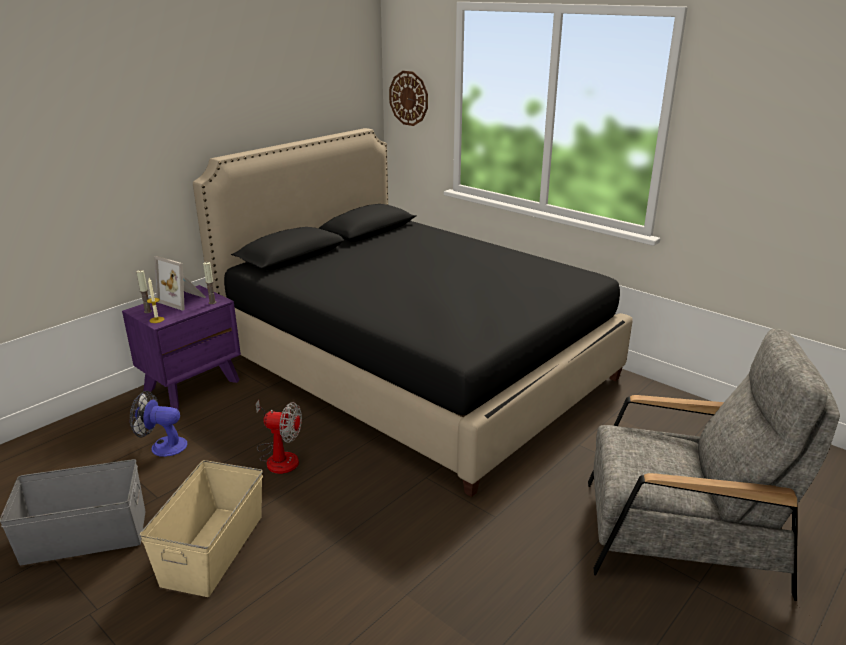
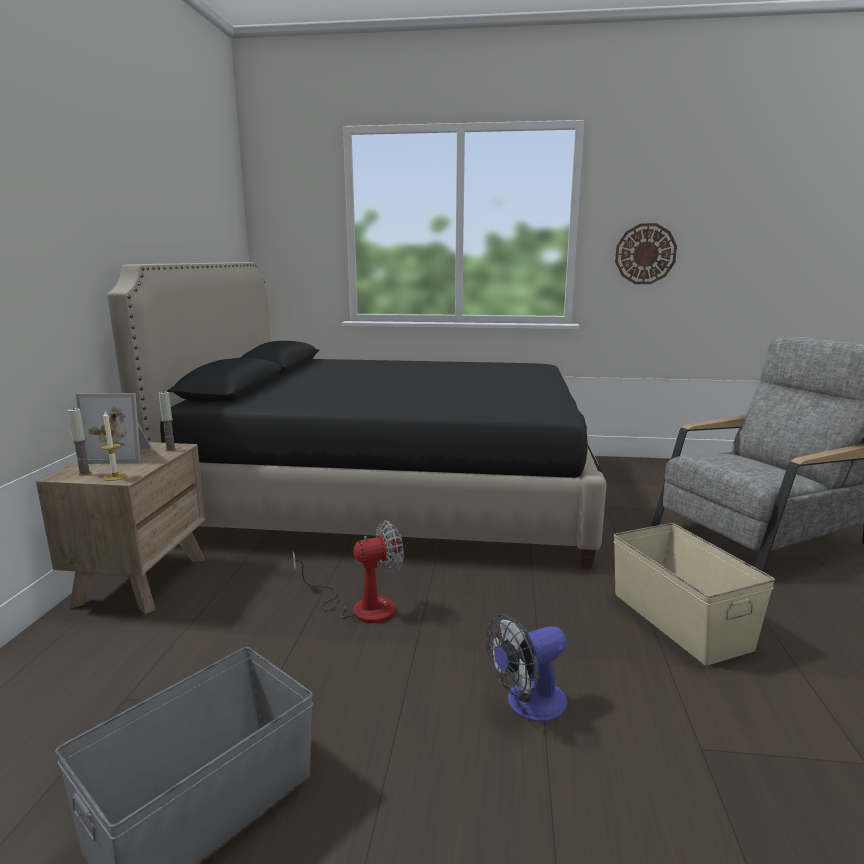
camera: 35 degrees left, 10 degrees down
purple nightstand [122,285,241,410] -> brown nightstand [36,442,206,614]
fan [130,391,188,457] -> fan moved to [486,614,567,722]
beige storage box [140,460,263,597] -> beige storage box moved to [613,523,775,666]
wall clock [389,71,428,126] -> wall clock moved to [615,223,677,284]

